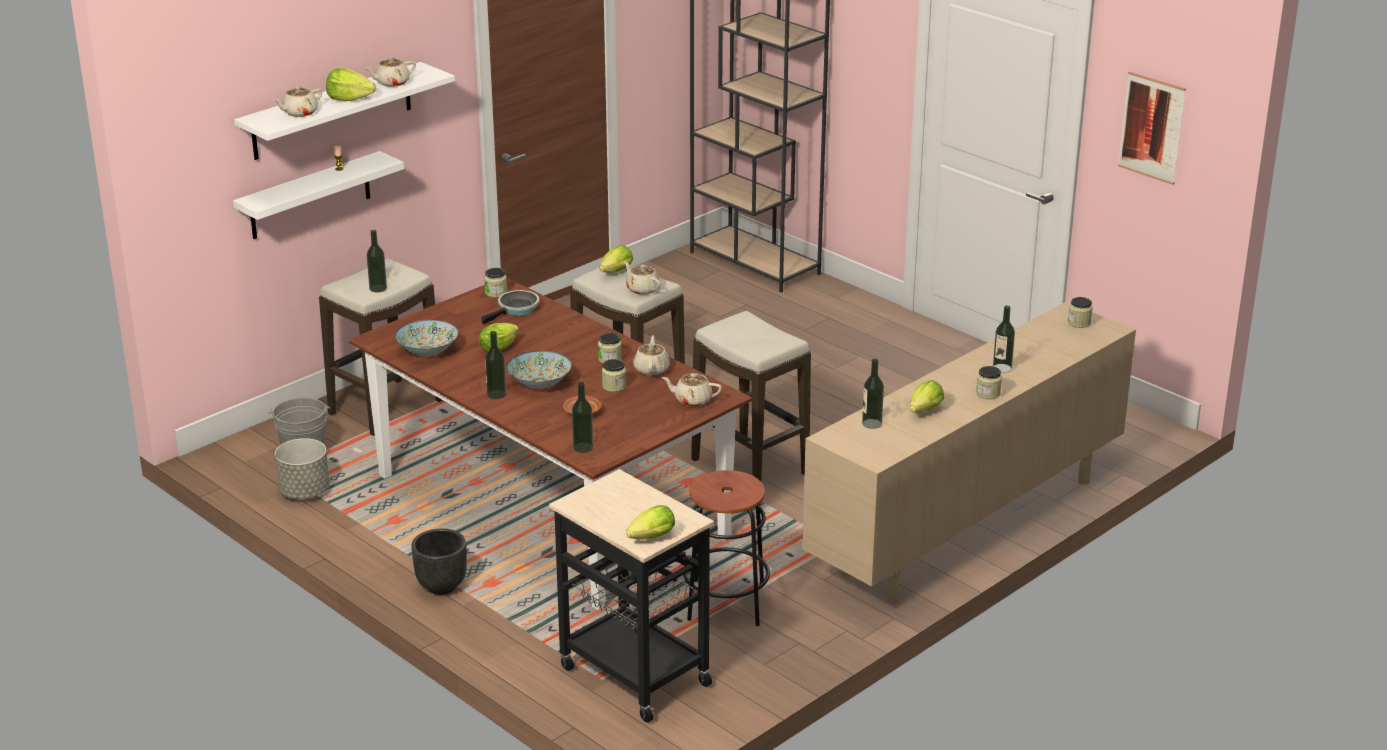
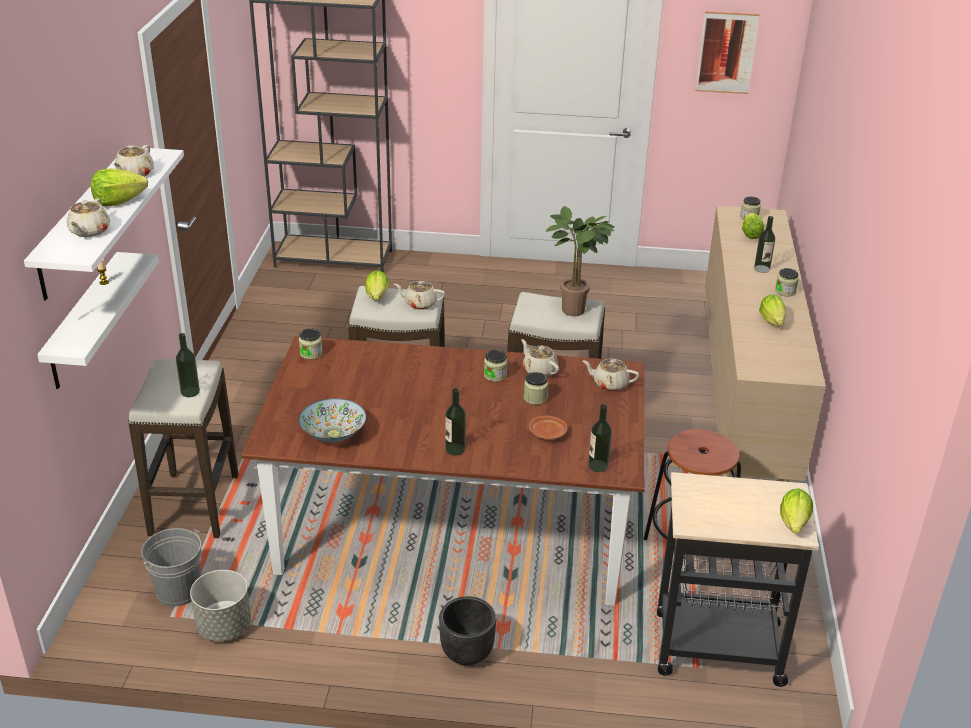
camera: 40 degrees left, 5 degrees up
lettuce [479,323,519,352] -> lettuce moved to [742,213,764,239]
frying pan [482,290,539,324] -> none
bowl [507,351,572,388] -> none
beige teapot [662,373,722,407] -> beige teapot turned 45 degrees clockwise [583,359,639,391]
bottle [862,359,884,429] -> none
none -> potted plant [545,206,614,316]

